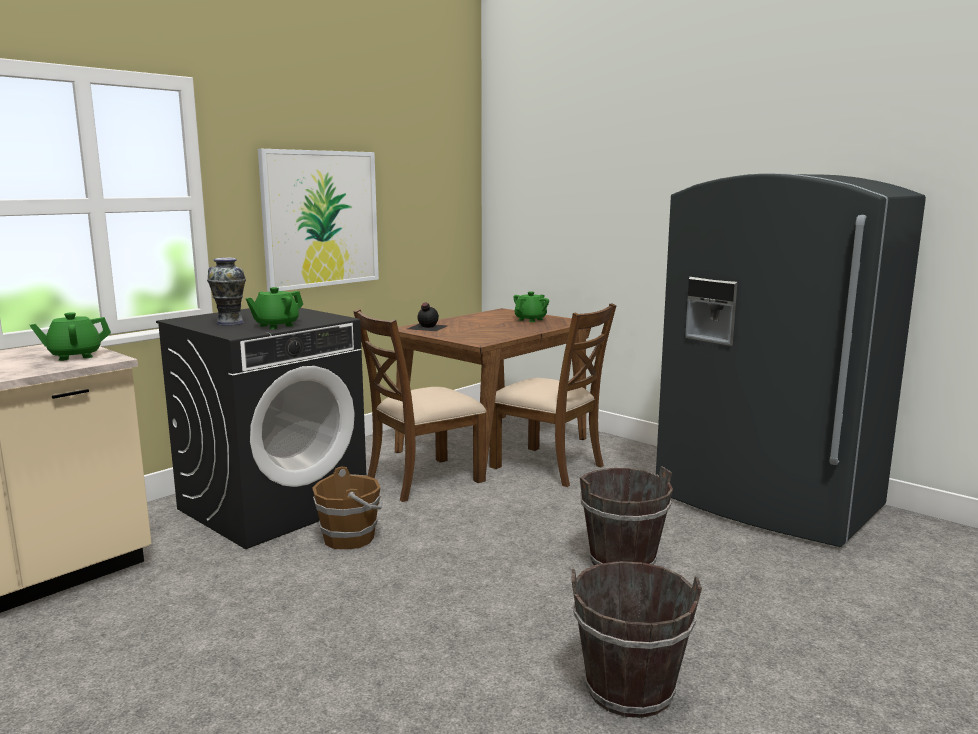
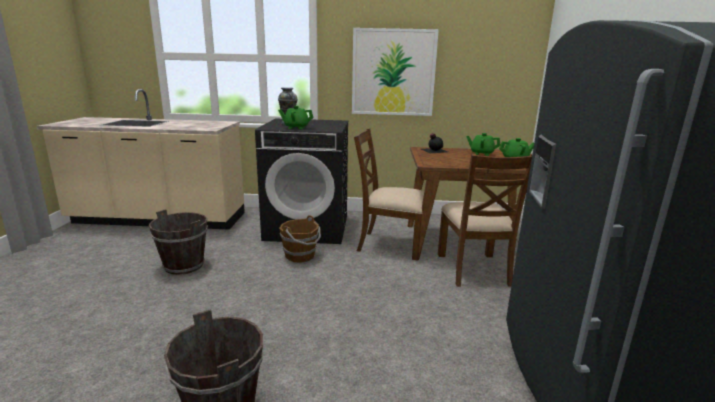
camera: 50 degrees right, 5 degrees up
green teapot [30,312,111,361] -> green teapot moved to [466,133,501,156]
brown bucket [580,466,673,566] -> brown bucket moved to [149,209,208,275]

